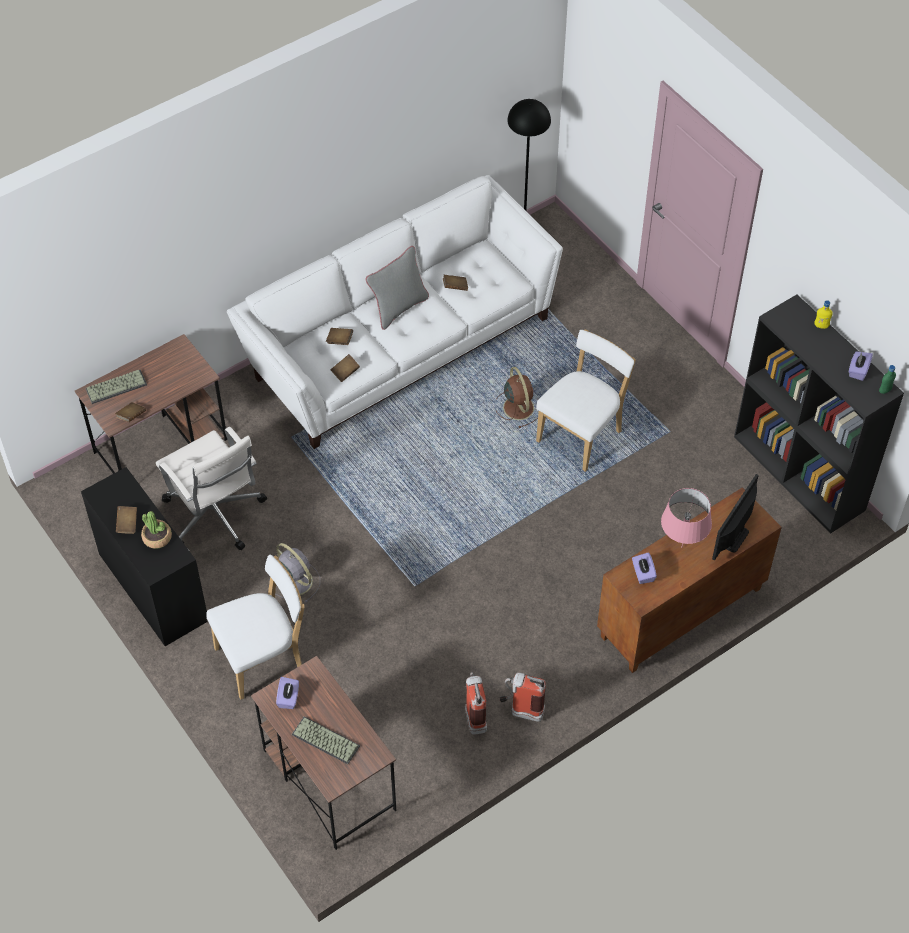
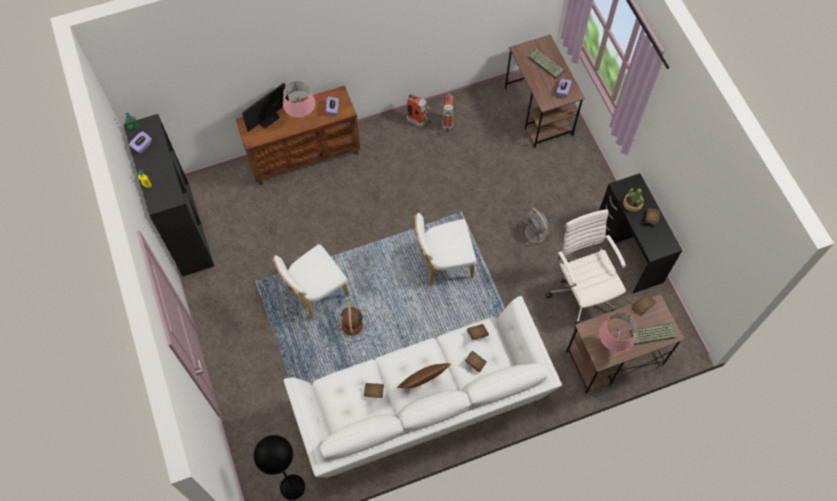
camera: 165 degrees left, 10 degrees up
white chair [206,555,305,700] -> white chair moved to [414,213,476,286]
grey pillow [365,246,429,330] -> brown pillow [397,363,451,388]
none -> pink table lamp [599,313,637,352]

